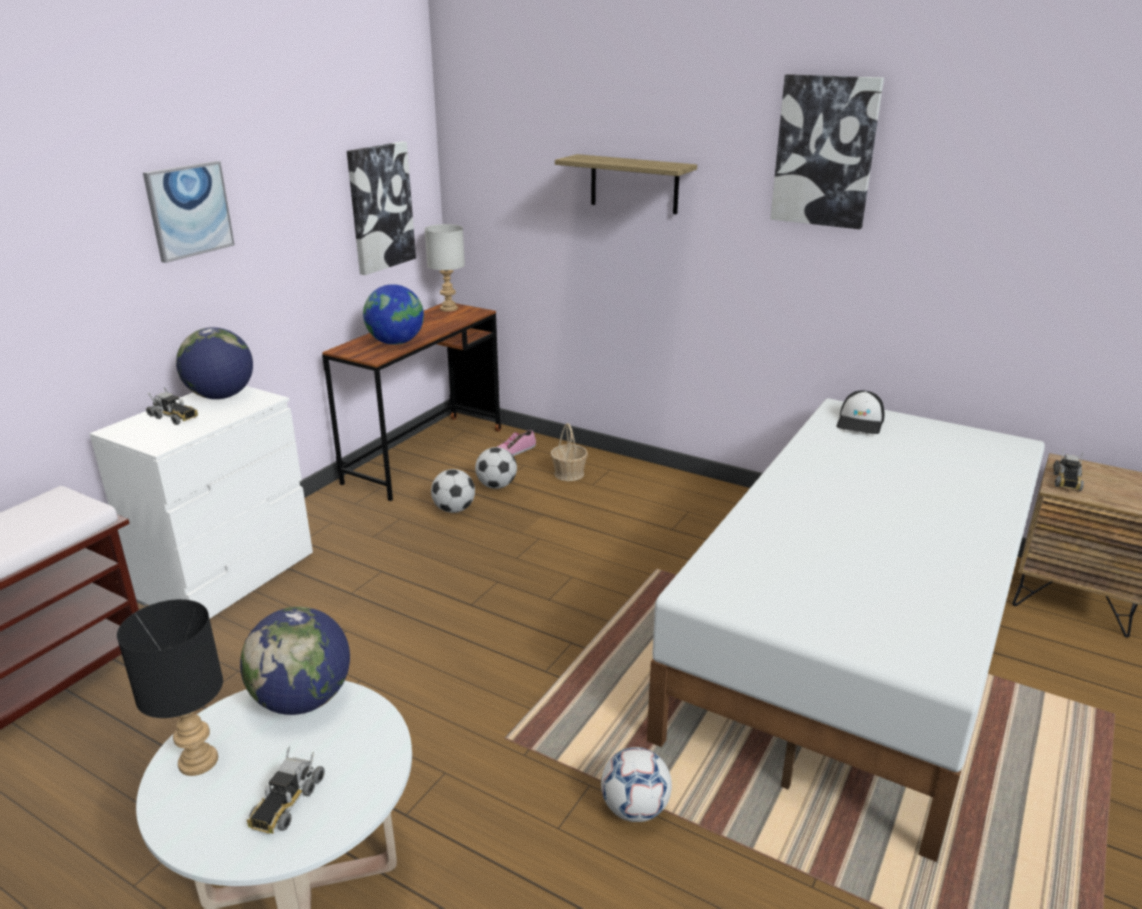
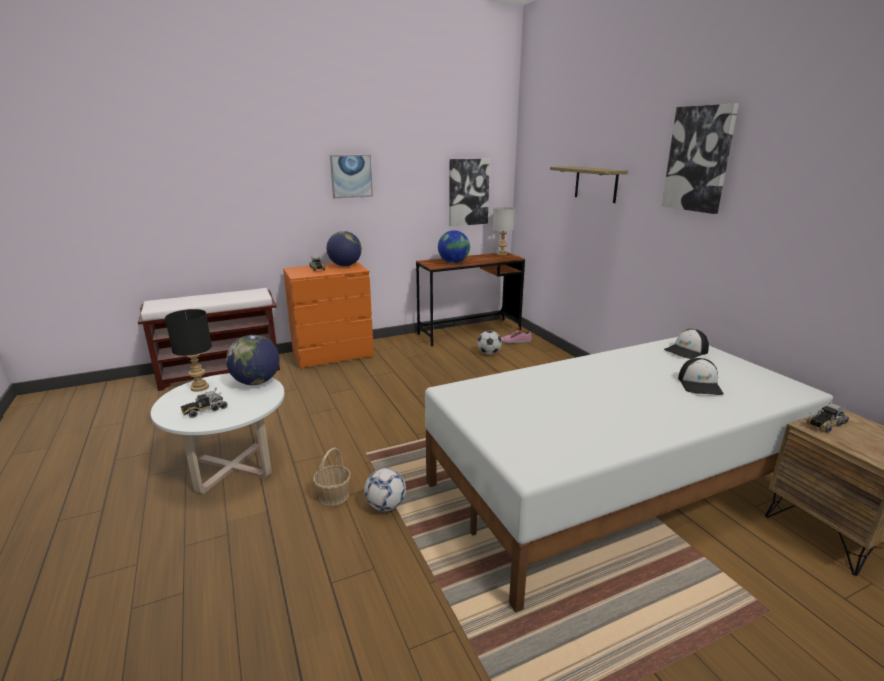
camera: 35 degrees right, 5 degrees down
white dresser [89,386,313,619] -> orange dresser [283,262,374,369]
football [431,469,475,513] -> none
basket [551,423,588,481] -> basket moved to [313,448,351,506]
none -> cap [678,358,724,395]

